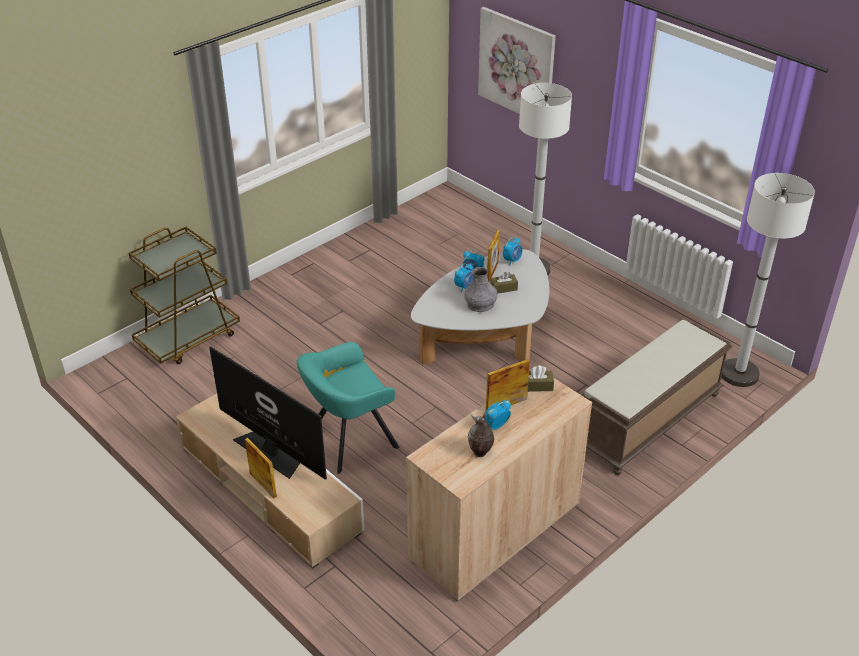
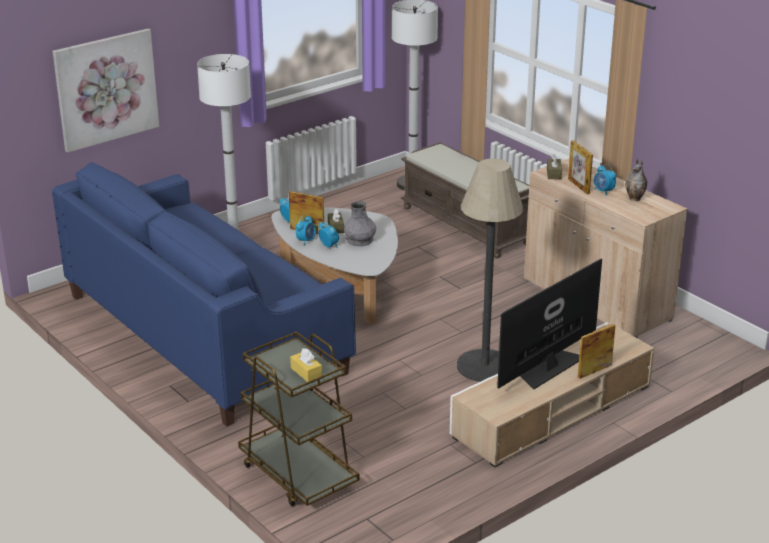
camera: 85 degrees left, 10 degrees down
turquoise armchair [296,342,399,474] -> floor lamp [457,159,523,382]
none -> blue sofa [52,162,356,427]
none -> yellow tissue box [290,348,322,382]

